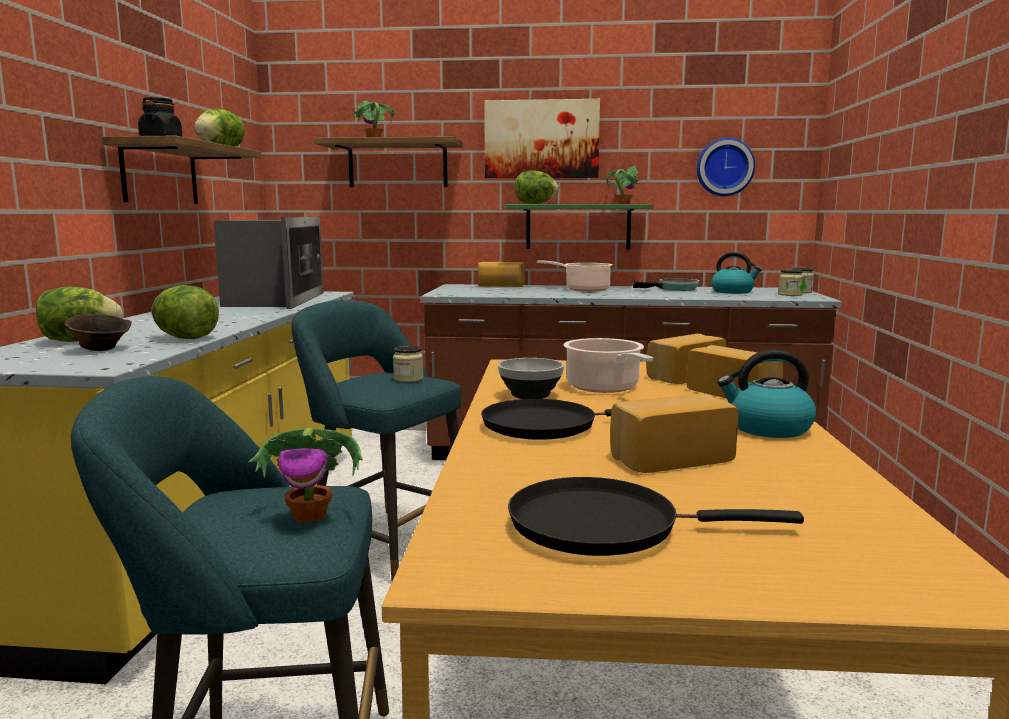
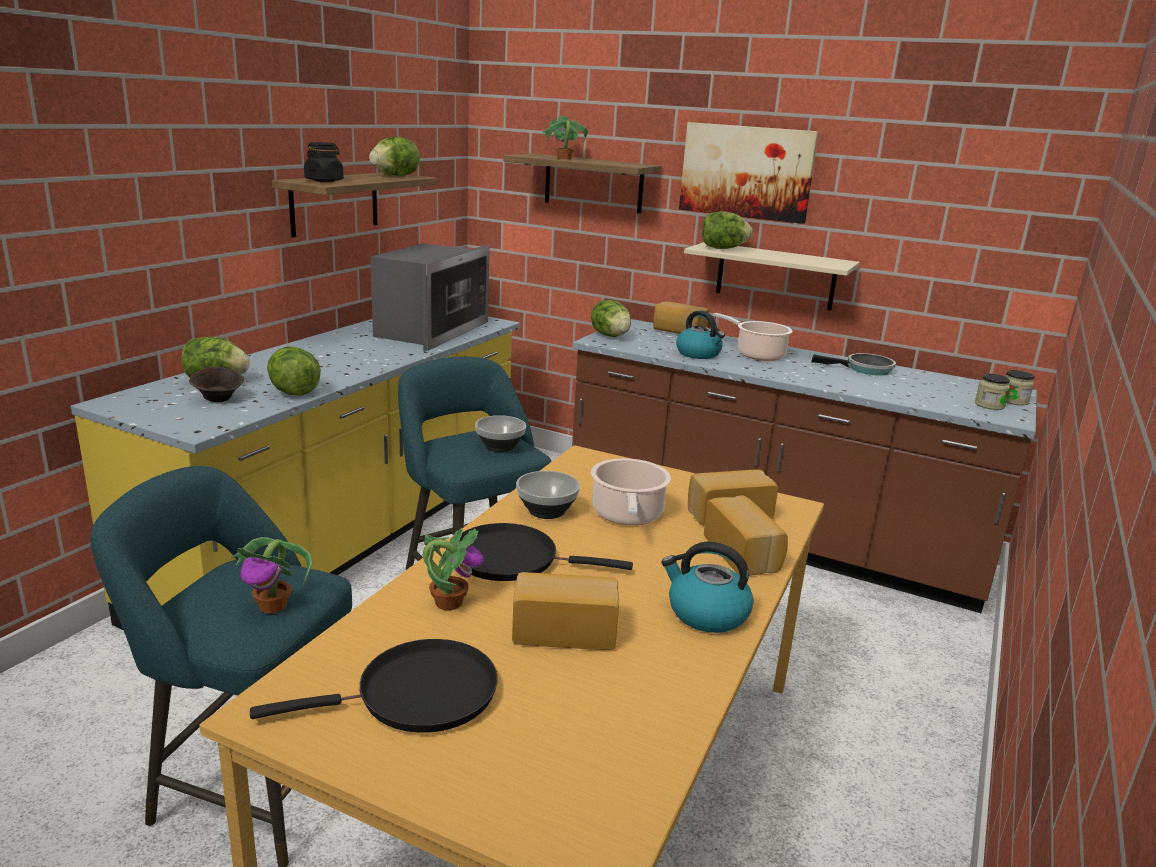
camera: 20 degrees right, 10 degrees up
jar [393,346,424,382] -> bowl [475,415,526,452]
green shelf [505,204,653,249] -> beige shelf [684,242,860,310]
black frying pan [508,477,804,556] -> black frying pan turned 135 degrees clockwise [250,639,498,733]
potted plant [606,166,640,204] -> potted plant moved to [423,528,484,610]
wall clock [697,138,755,196] -> none
kettle [711,252,762,294] -> kettle moved to [676,310,725,359]
none -> lettuce [591,300,631,337]

